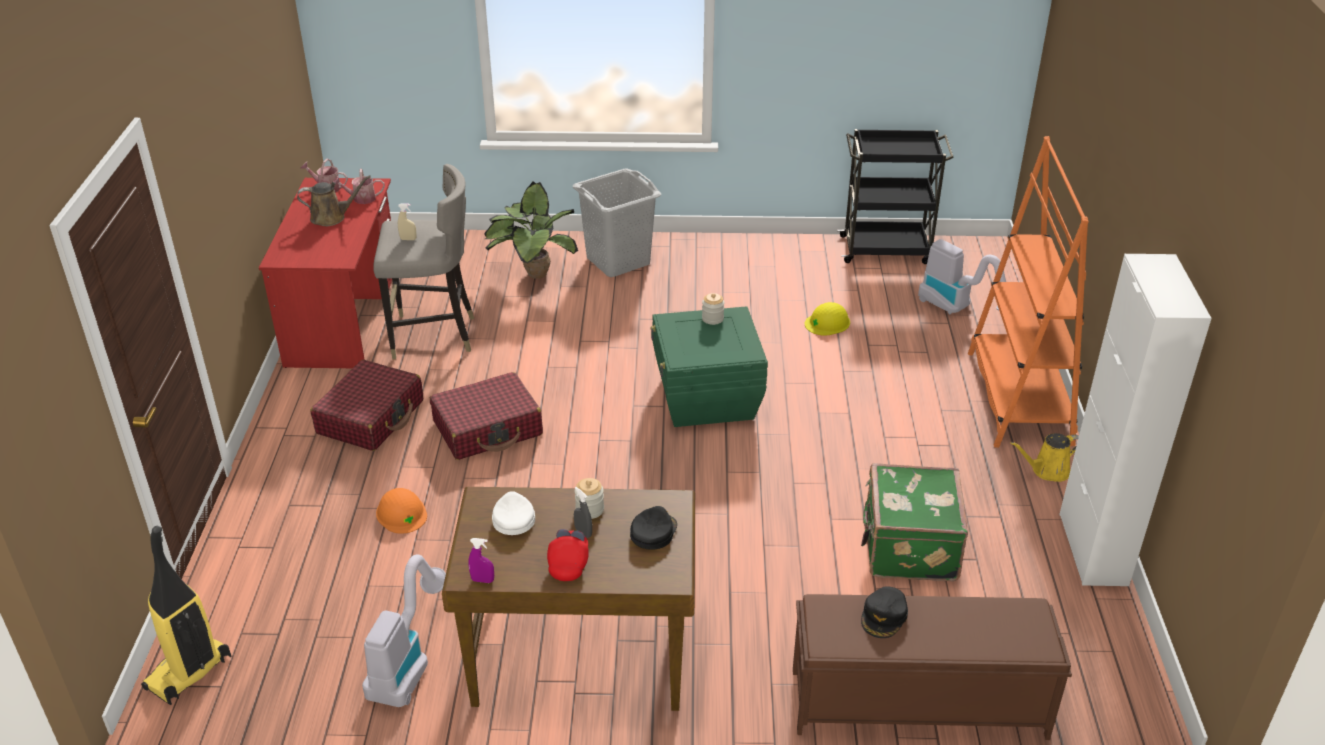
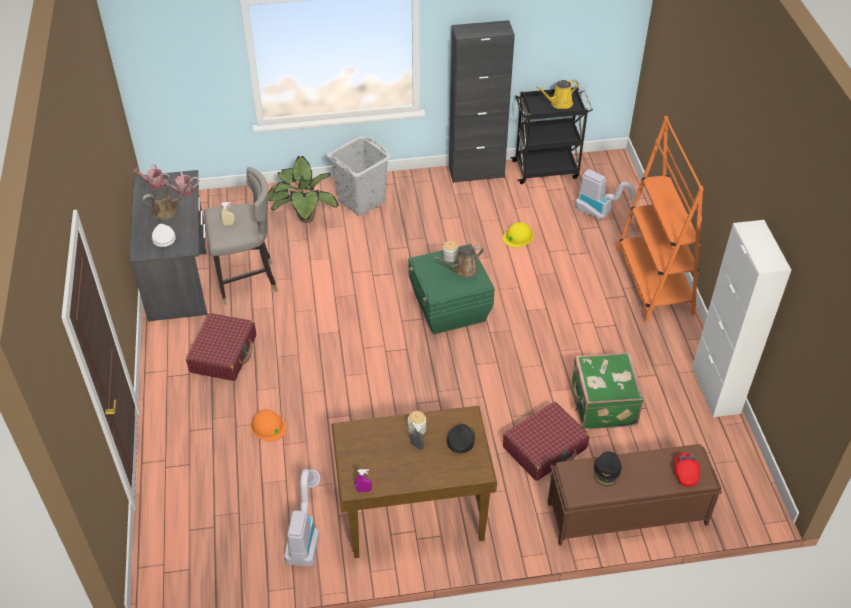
camera: 10 degrees left, 10 degrees up
vacuum cleaner [141,525,232,705] -> none
red desk [259,178,392,368] -> grey desk [129,170,207,321]
red suitcase [430,372,543,460] -> red suitcase moved to [503,402,589,481]
white cap [492,491,535,535] -> white cap moved to [152,224,176,247]
red cap [547,529,589,581] -> red cap moved to [674,453,700,487]
yellow watering can [1011,433,1079,482] -> yellow watering can moved to [537,80,579,109]
none -> brown watering can [434,245,484,277]
none -> black cabinet [449,20,515,183]

